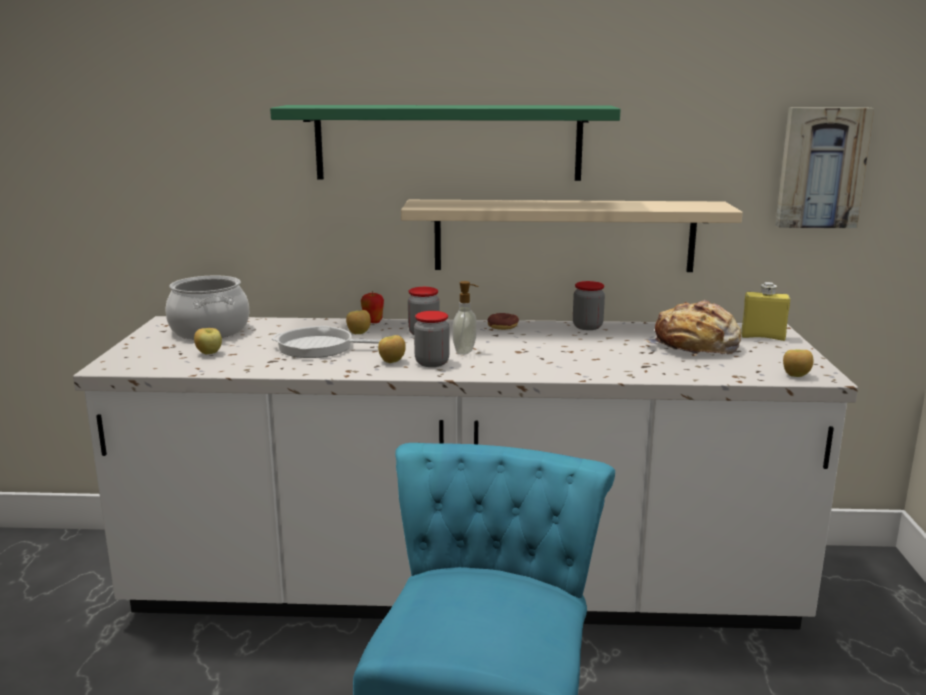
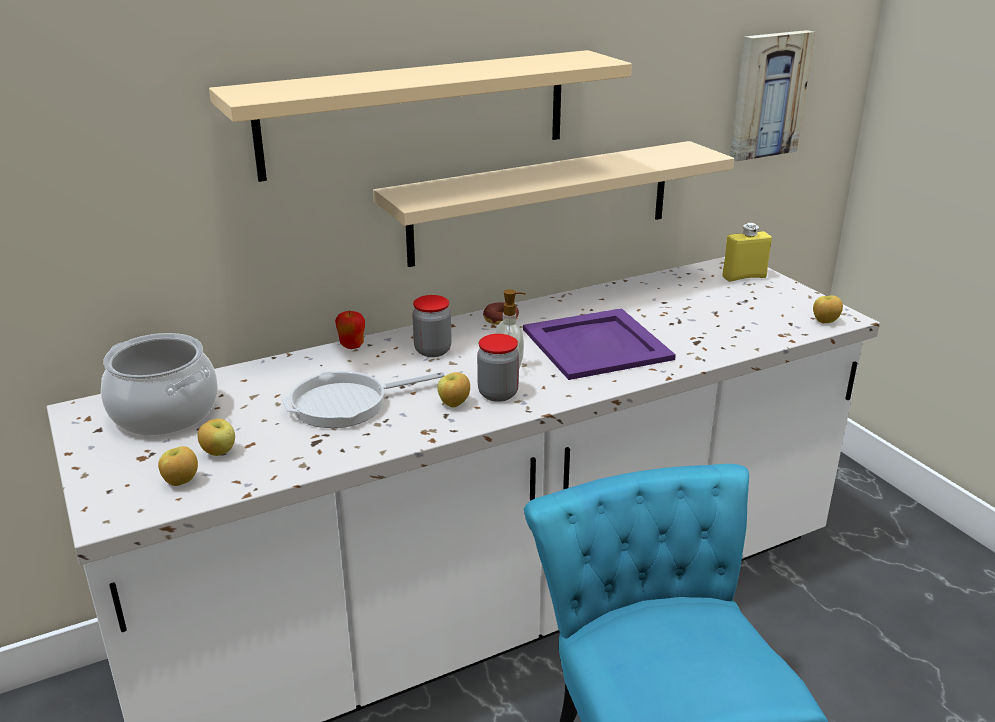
camera: 30 degrees left, 10 degrees up
green shelf [270,105,621,181] -> beige shelf [209,50,632,182]
apple [346,310,371,334] -> apple moved to [158,446,198,486]
jar [573,281,605,330] -> none
bread [643,300,741,355] -> none
none -> purple tray [523,308,676,380]

